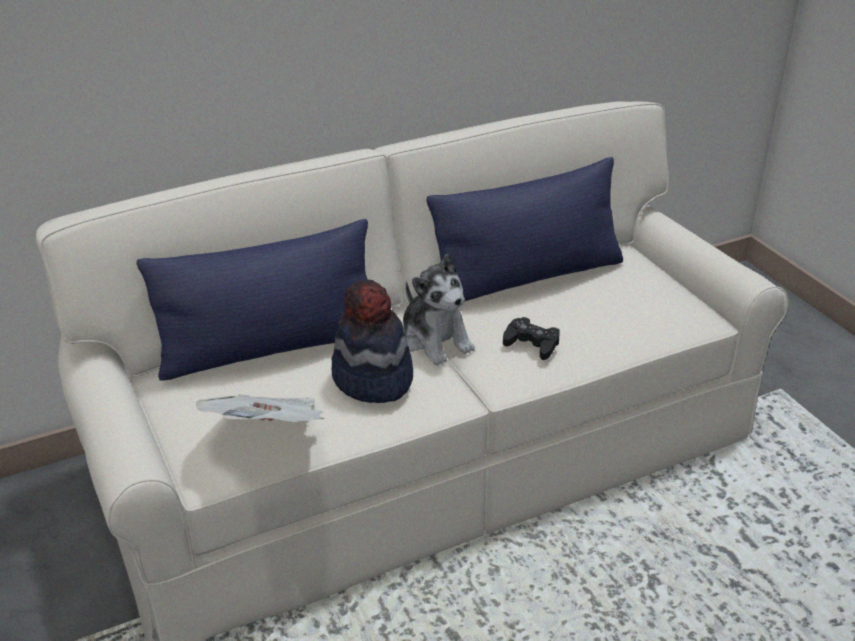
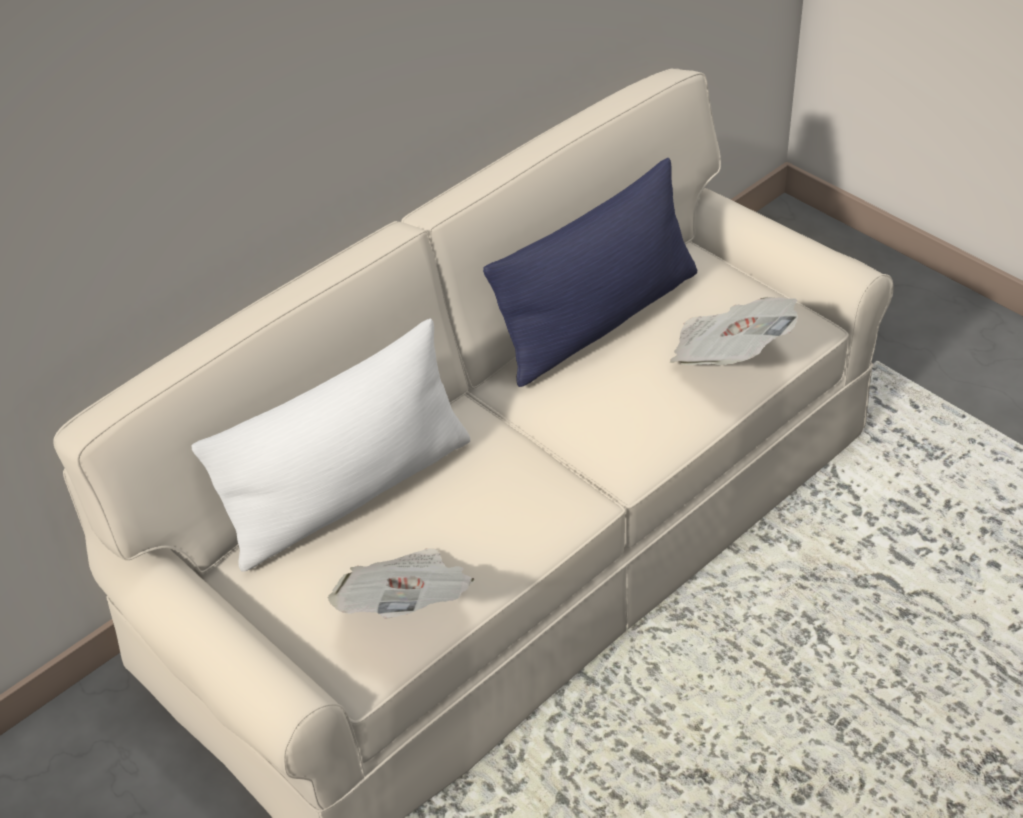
camera: 15 degrees left, 10 degrees up
blue pillow [137,219,368,381] -> white pillow [192,319,470,572]
hat [331,279,413,403] -> none
plush toy [403,254,475,365] -> none
black game controller [503,317,560,360] -> none
none -> newspaper [670,297,798,365]

